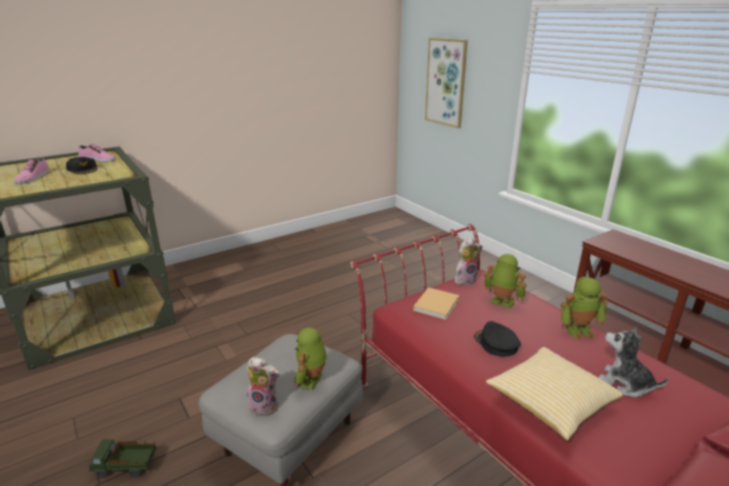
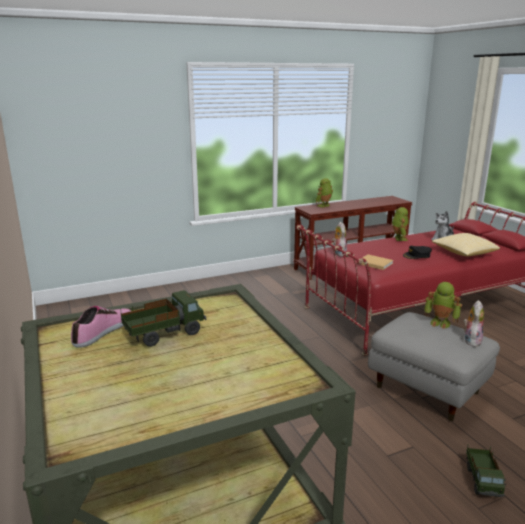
camera: 80 degrees left, 5 degrees down
shoe [14,158,49,184] -> none
black cap [66,157,98,174] -> toy truck [121,290,206,347]
picture [425,38,468,128] -> none
toy robot [484,254,527,309] -> toy robot moved to [316,178,333,208]

